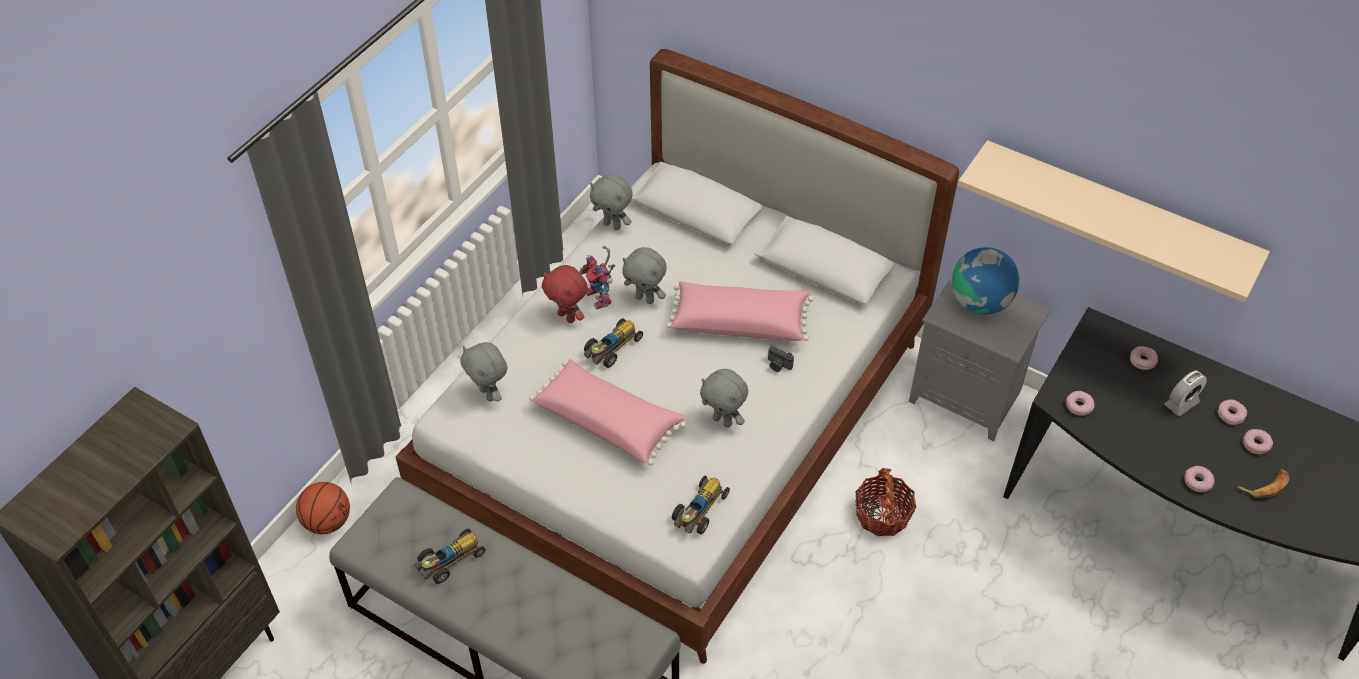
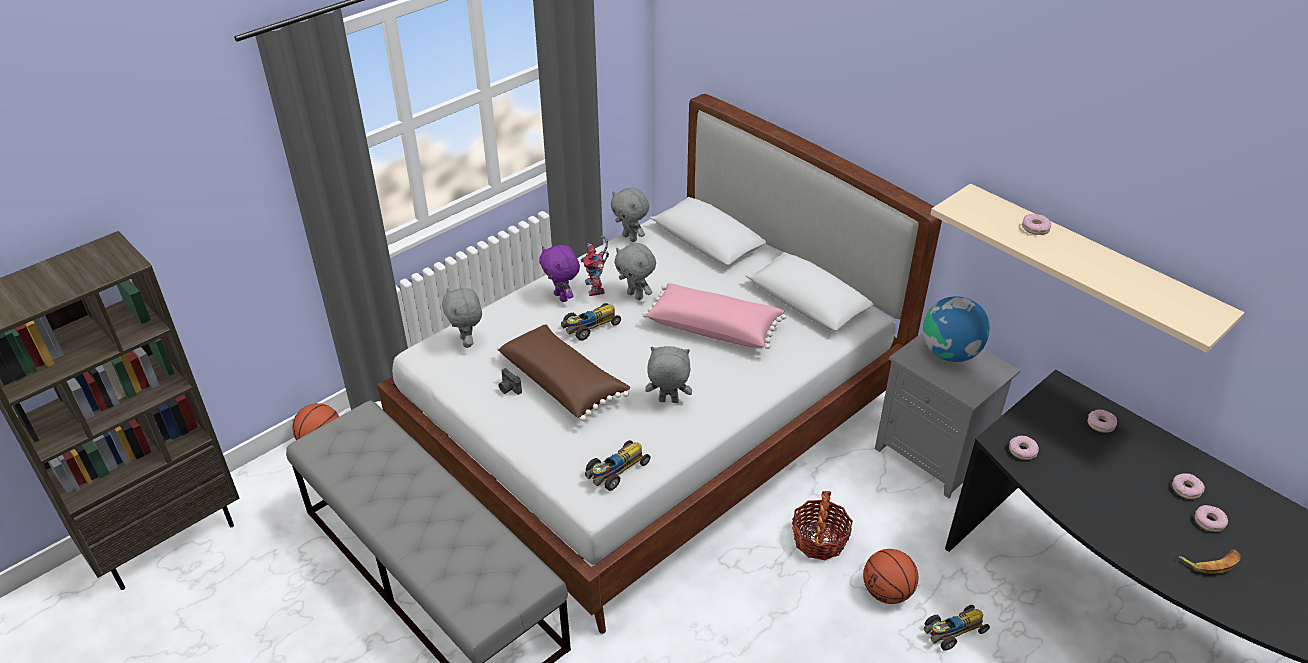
camera: 15 degrees right, 10 degrees down
toy car [415,529,486,584] -> toy car moved to [924,605,990,651]
pink pillow [529,359,686,465] -> brown pillow [497,324,630,421]
red plush toy [542,265,588,323] -> purple plush toy [539,245,580,302]
grey plush toy [700,369,748,428] -> grey plush toy turned 135 degrees clockwise [645,346,692,403]
camera [768,346,794,372] -> camera moved to [499,368,522,395]
alarm clock [1164,370,1207,416] -> none
donut [1184,466,1214,492] -> donut moved to [1022,214,1051,235]
none -> basketball [863,549,918,604]

